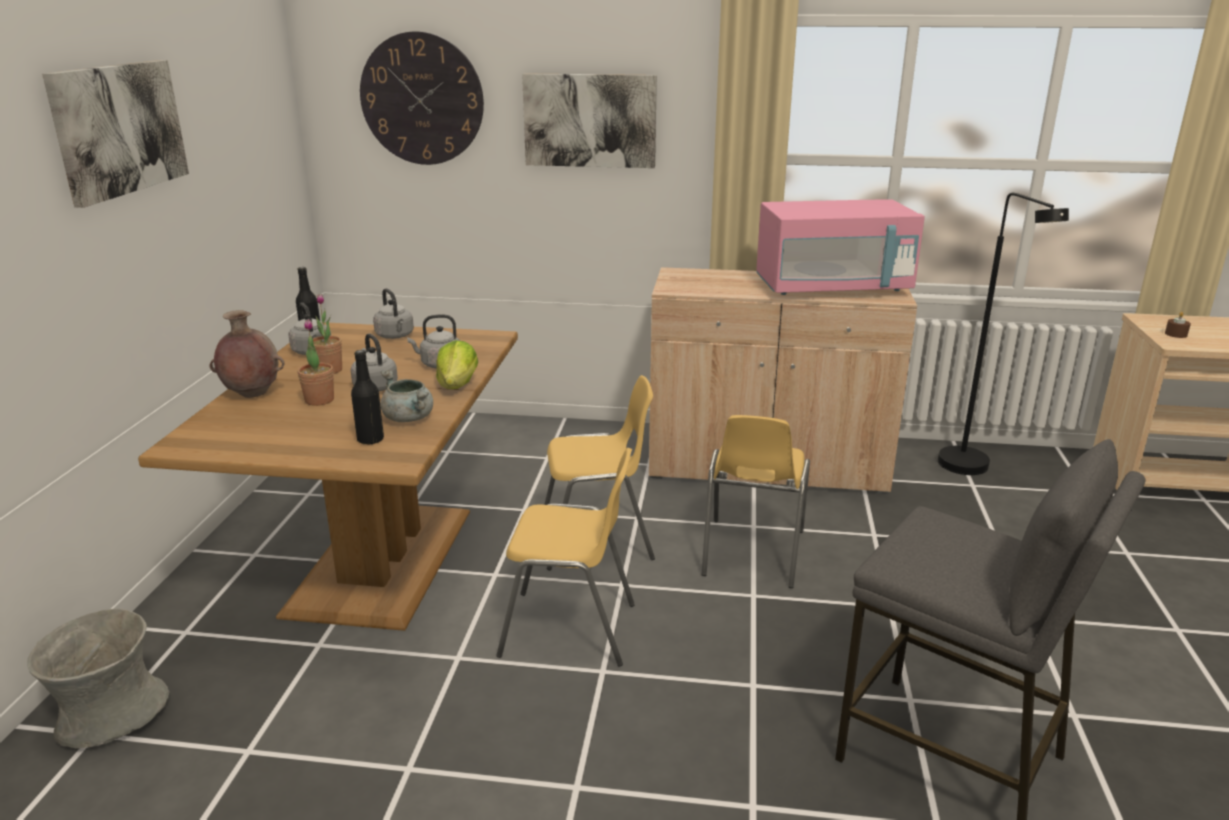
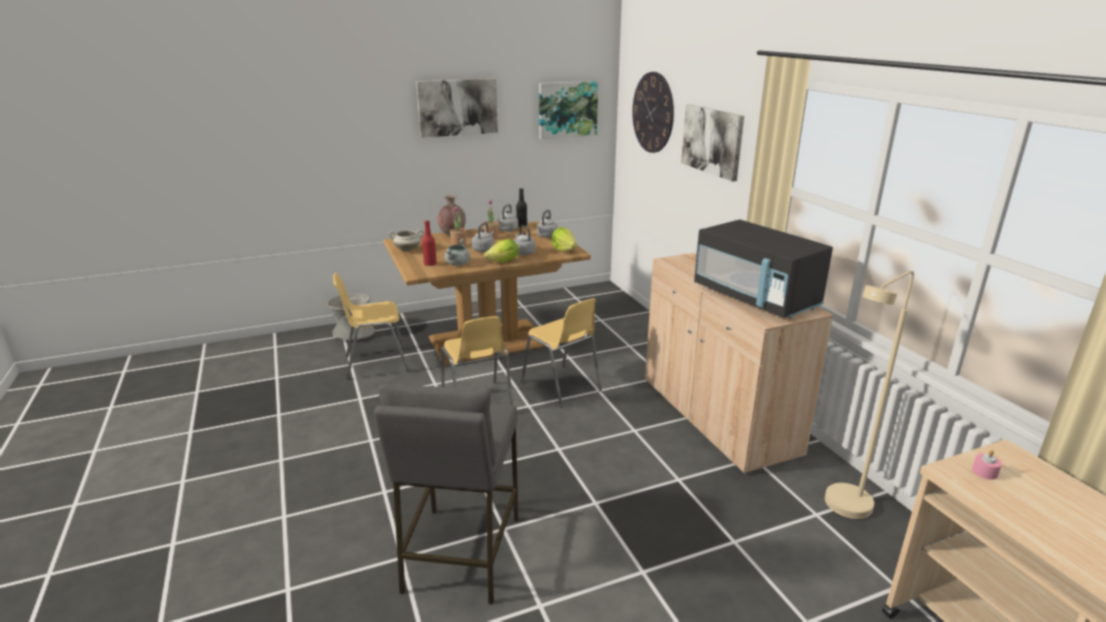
camera: 60 degrees right, 0 degrees up
black bottle [351,350,384,445] -> red bottle [422,220,437,266]
yellow chair [702,415,810,588] -> yellow chair moved to [333,273,410,379]
pink microwave [756,199,925,295] -> black microwave [694,219,833,319]
black floor lamp [938,193,1069,475] -> beige floor lamp [825,270,914,519]
brown candle [1165,312,1191,338] -> pink candle [972,450,1002,480]
none -> white cooking pot [389,229,424,252]
none -> picture [539,81,598,139]
none -> lettuce [552,227,577,252]

